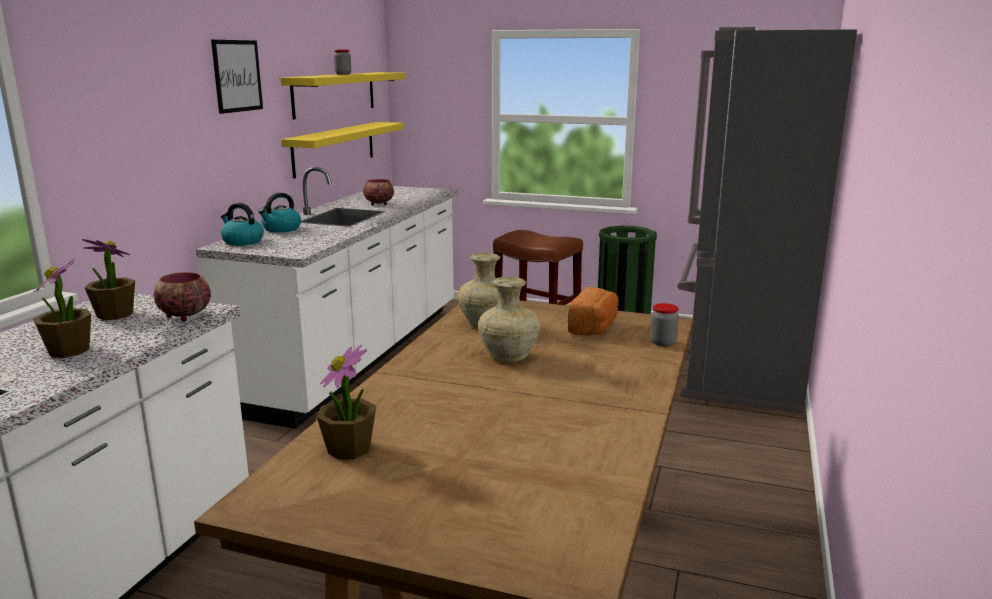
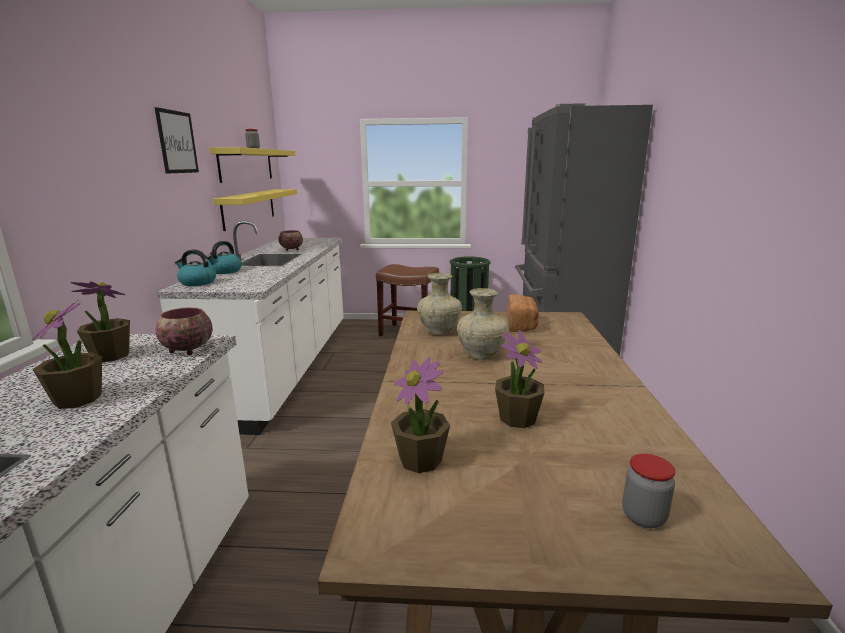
camera: 15 degrees left, 0 degrees up
jar [650,303,679,347] -> jar moved to [622,454,675,528]
none -> potted plant [495,330,544,428]

